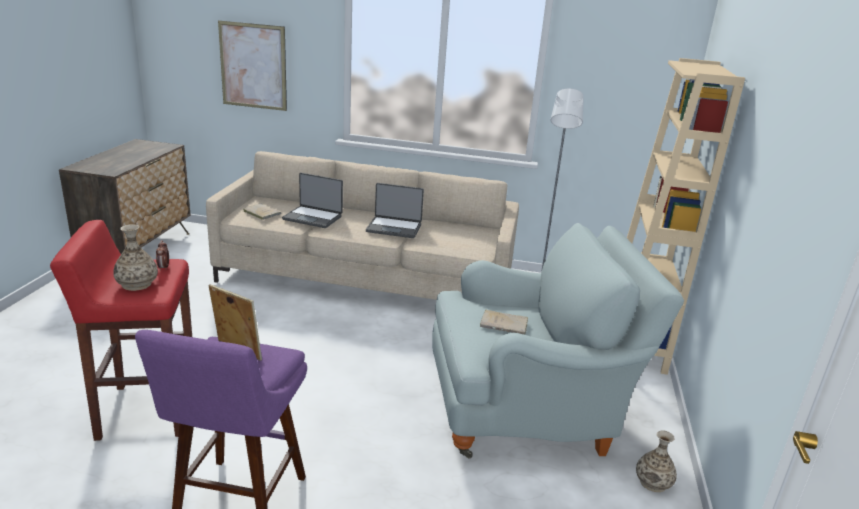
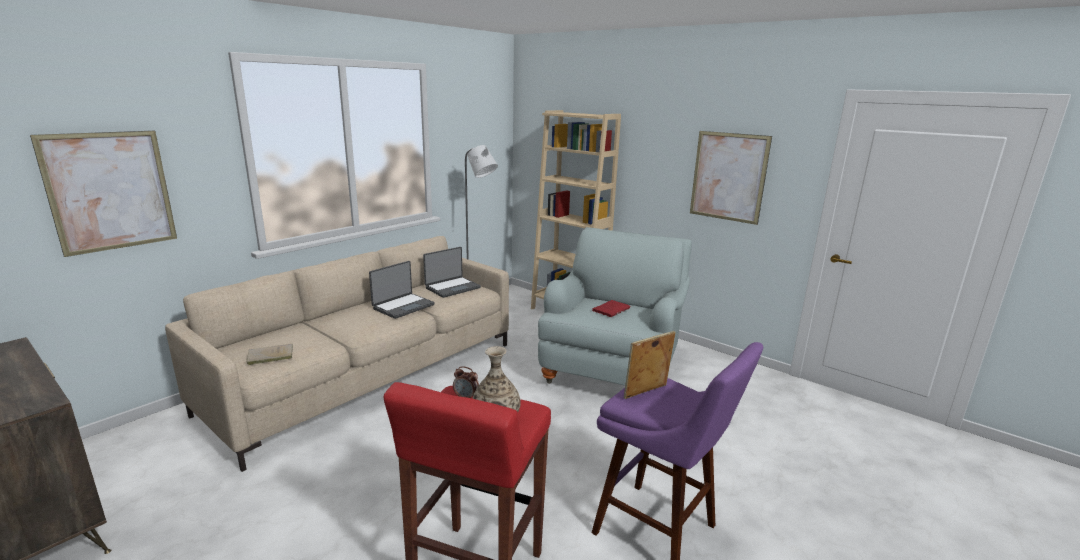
camera: 60 degrees left, 5 degrees down
laptop [282,173,343,228] -> laptop moved to [423,247,481,298]
beige book [480,310,528,334] -> red book [592,300,630,317]
vase [636,431,677,492] -> none
none -> picture [690,131,772,225]

